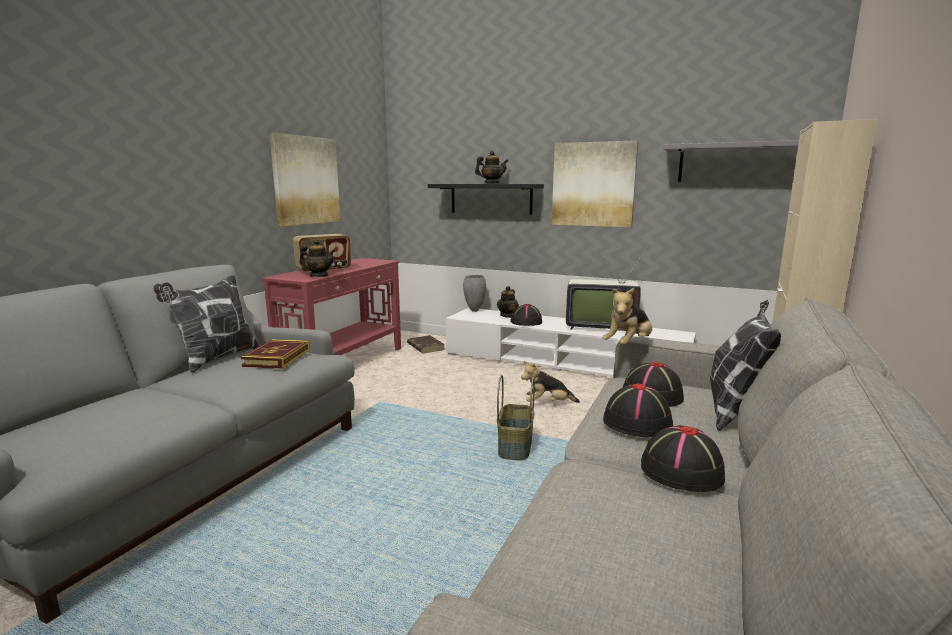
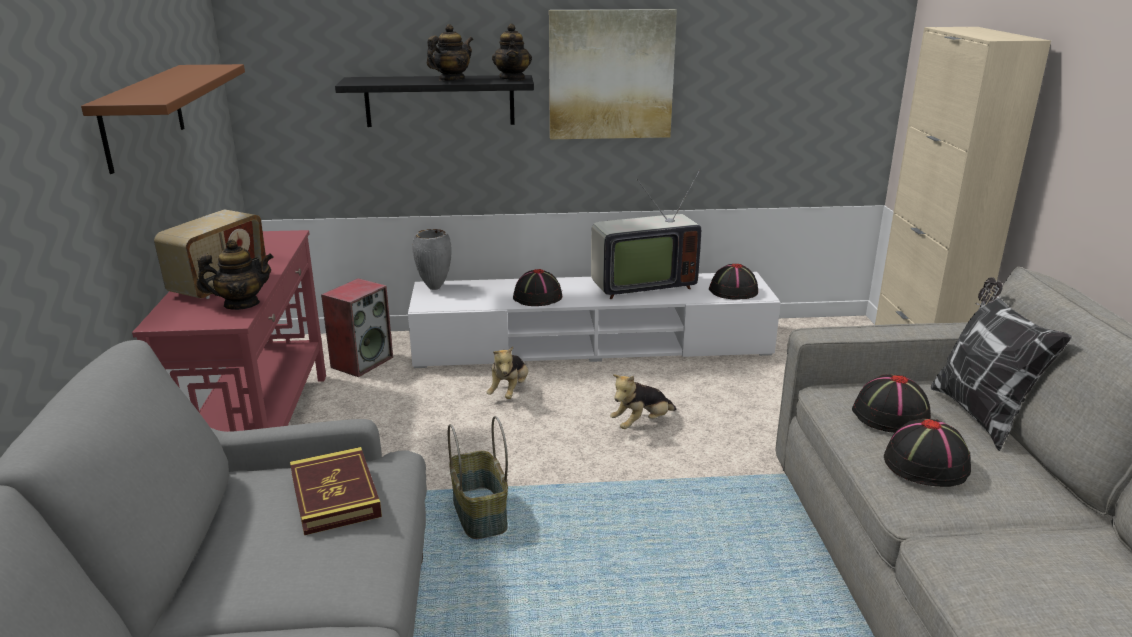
camera: 30 degrees left, 10 degrees up
pillow [153,275,260,373] -> none
picture [269,133,341,226] -> brown shelf [81,64,245,174]
brown book [407,335,445,353] -> speaker [321,278,393,377]
teapot [497,286,519,318] -> teapot moved to [492,24,532,80]
basket [497,375,535,461] -> basket moved to [448,416,508,539]
plush toy [602,288,652,345] -> plush toy moved to [487,346,528,399]
black hat [641,425,725,492] -> black hat moved to [709,263,758,300]
grey shelf [663,140,799,182] -> none

